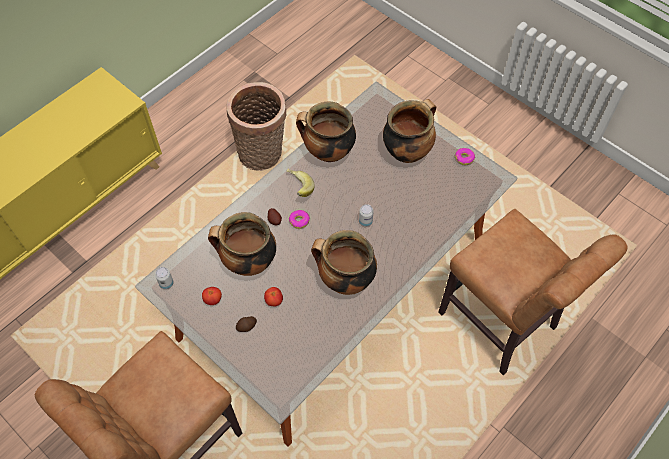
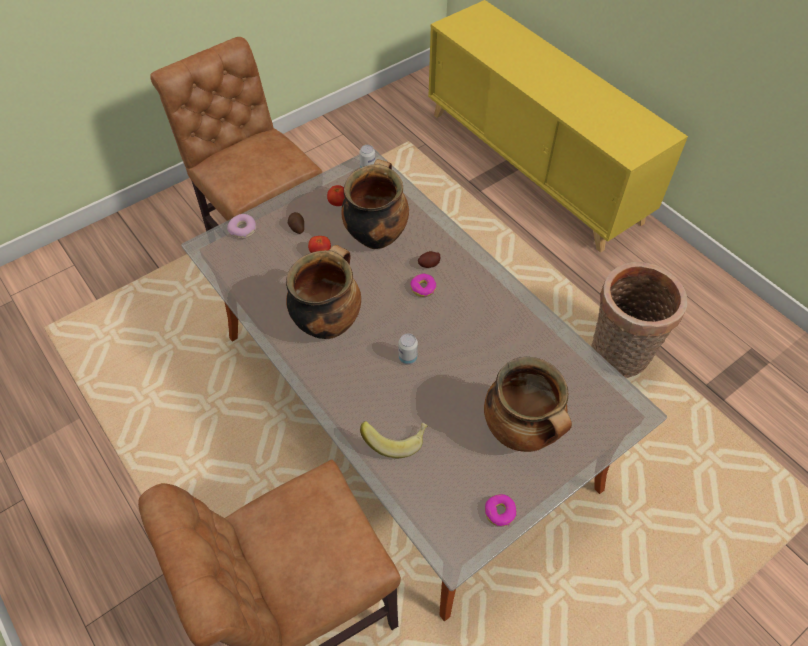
camera: 100 degrees right, 5 degrees down
banana [287,168,315,197] -> banana moved to [360,421,428,458]
cooking pot [296,102,356,162] -> none
none -> donut [227,214,256,238]

